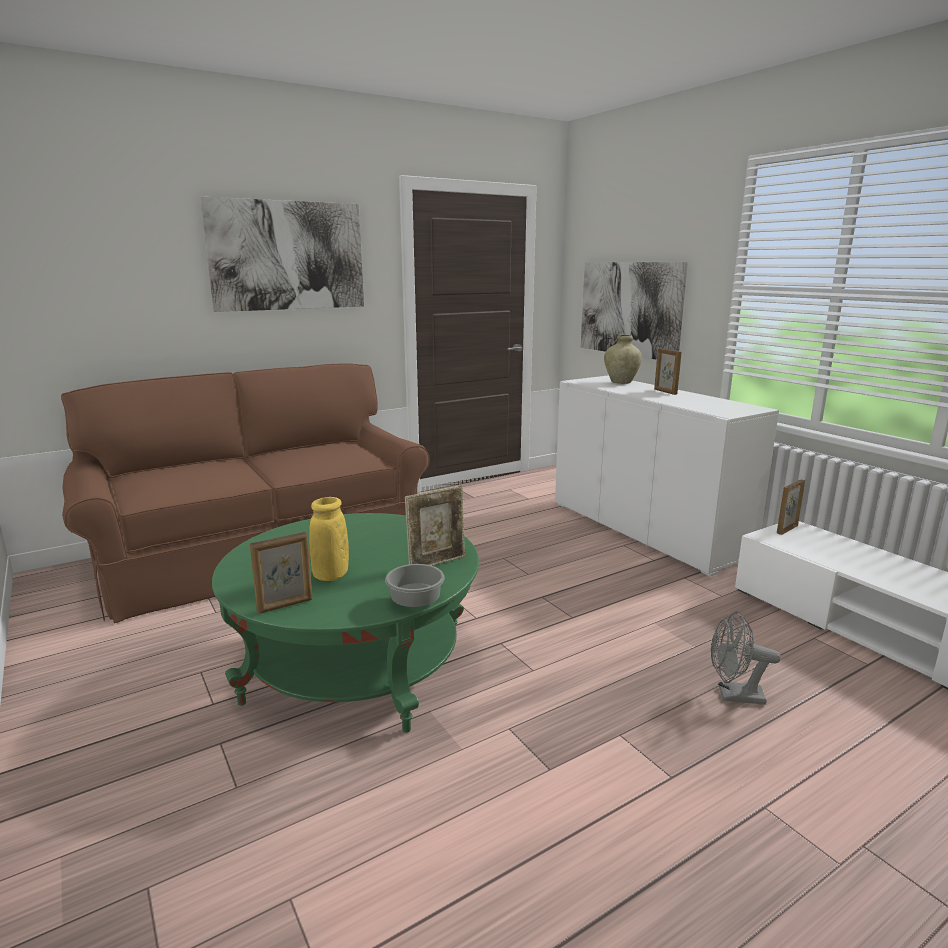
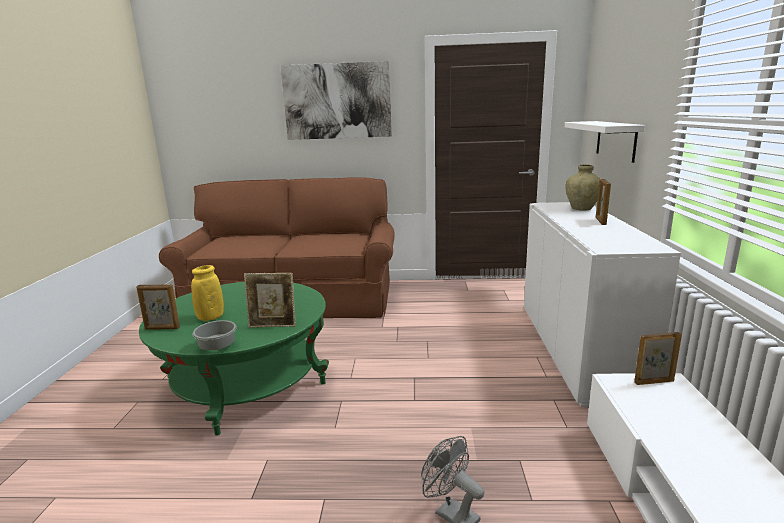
camera: 35 degrees right, 0 degrees up
picture [581,262,688,360] -> white shelf [564,121,645,163]

